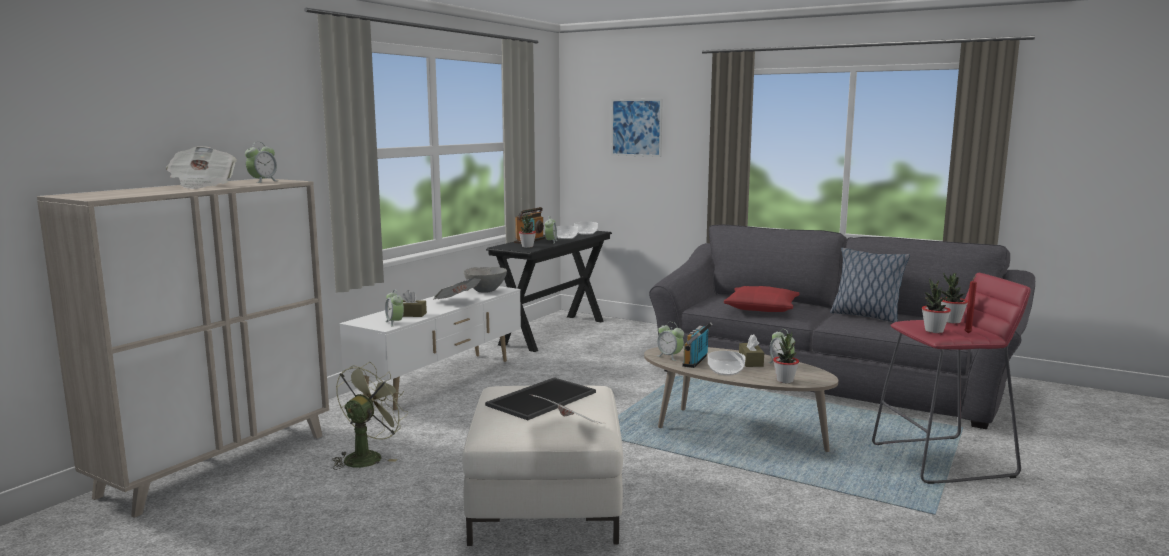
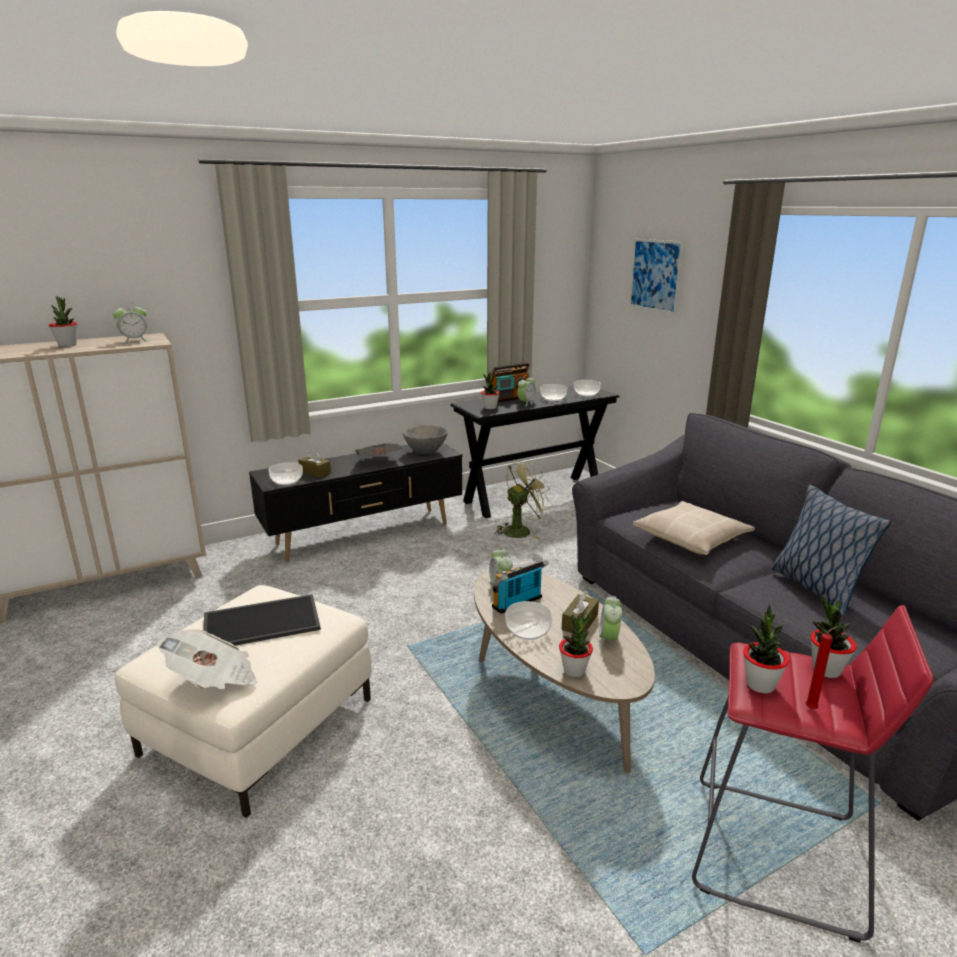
camera: 30 degrees right, 10 degrees up
newspaper [166,146,237,189] -> potted plant [49,296,77,347]
green fan [332,362,408,470] -> green fan moved to [494,461,552,539]
white tv stand [340,286,521,410] -> black tv stand [249,443,463,562]
alarm clock [385,290,404,326] -> bowl [269,462,303,485]
red pillow [724,286,800,312] -> beige pillow [633,501,755,555]

